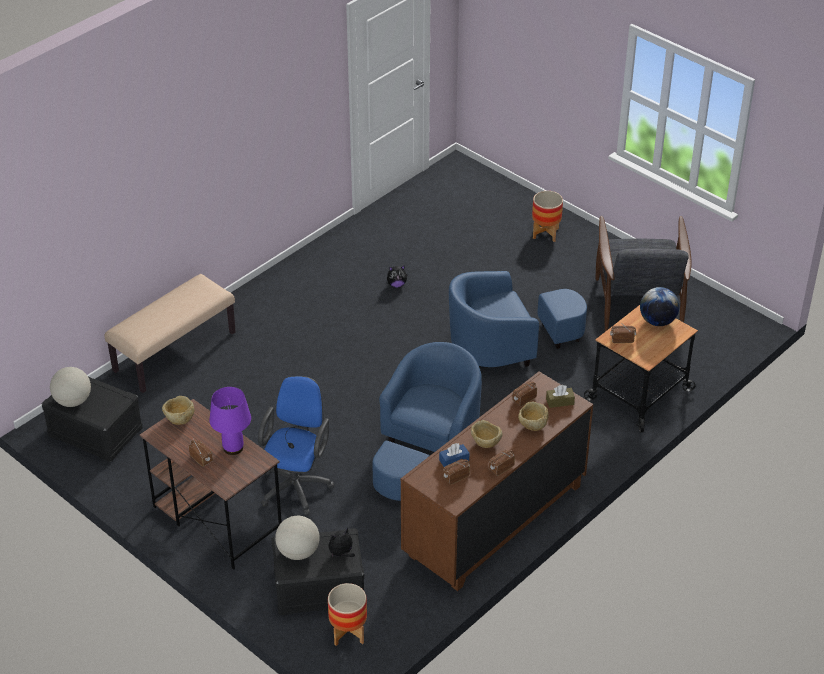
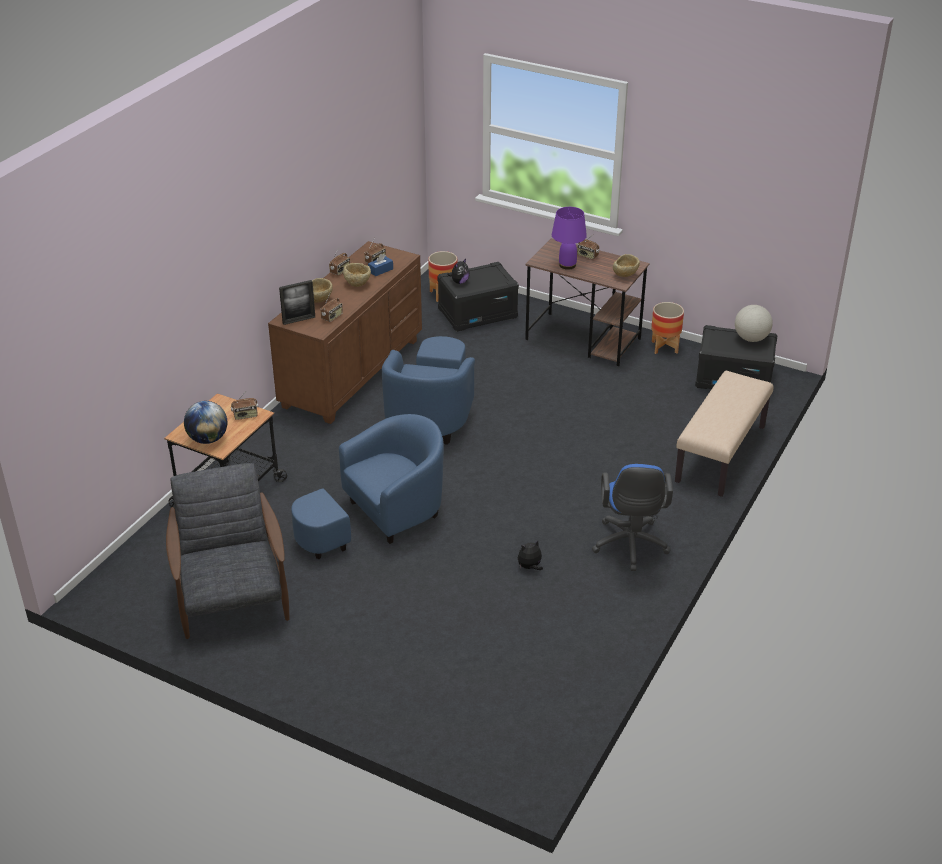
camera: 165 degrees right, 5 degrees down
blue office chair [258,376,334,516] -> blue office chair moved to [592,464,673,571]
globe [275,516,320,560] -> none
planter [532,191,563,242] -> planter moved to [651,302,684,354]
brown tissue box [546,385,575,408] -> picture frame [279,280,315,325]

